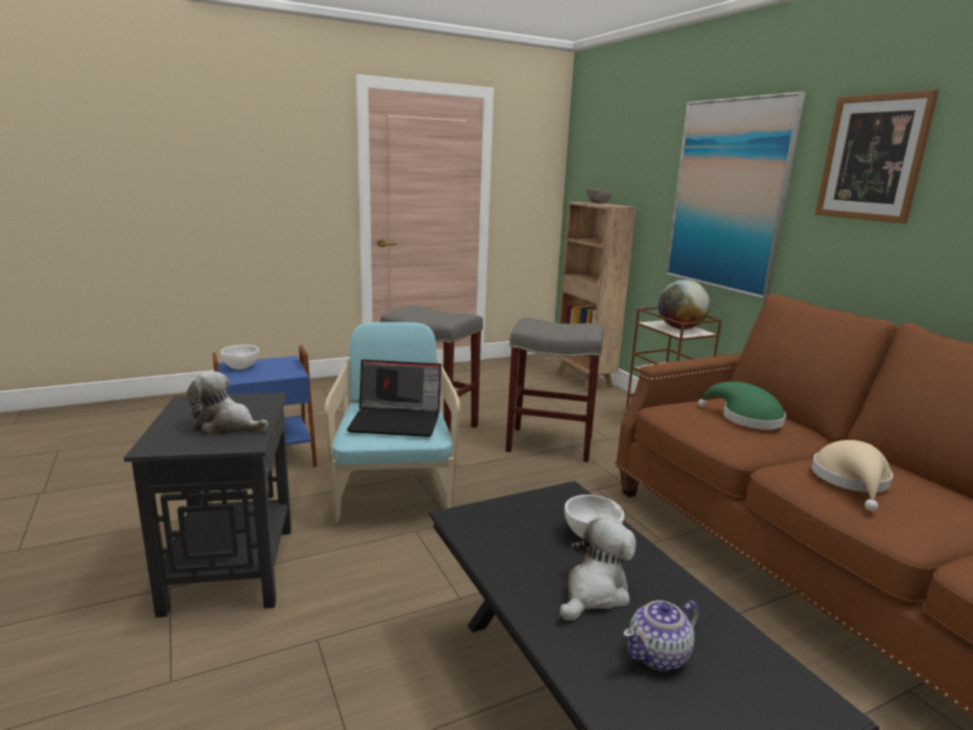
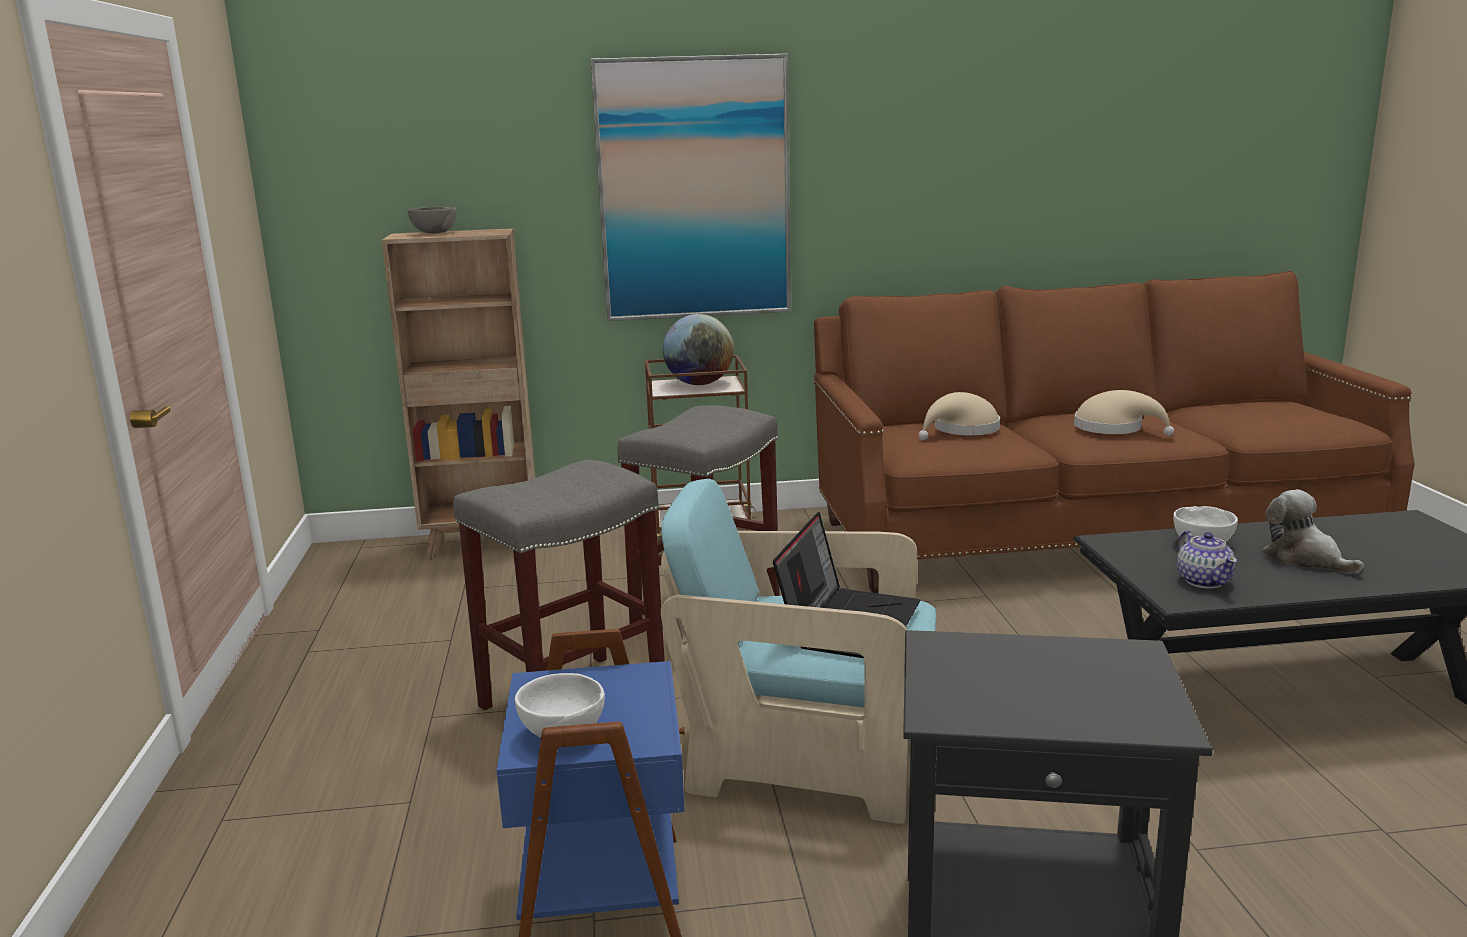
camera: 70 degrees left, 0 degrees up
plush toy [186,371,268,435] -> none
teapot [623,601,700,671] -> teapot moved to [1177,531,1237,589]
green hat [698,382,786,429] -> beige hat [918,392,1000,440]
picture [815,89,939,224] -> none

